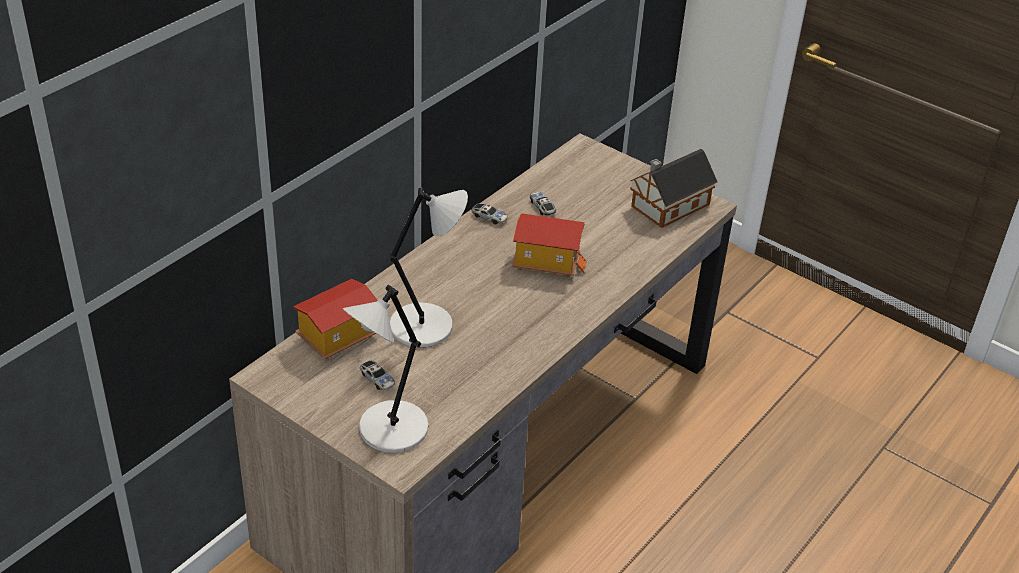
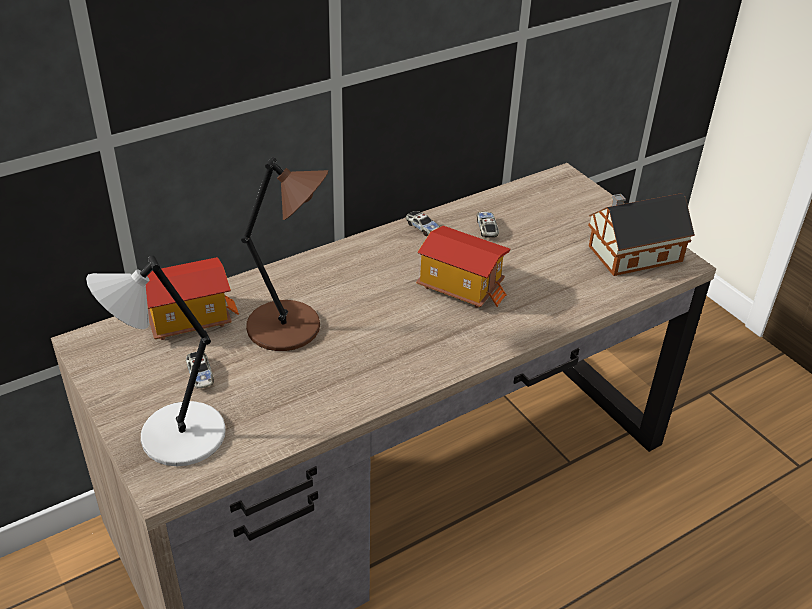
camera: 20 degrees right, 0 degrees up
grey table lamp [390,187,468,347] -> brown table lamp [241,157,328,351]

